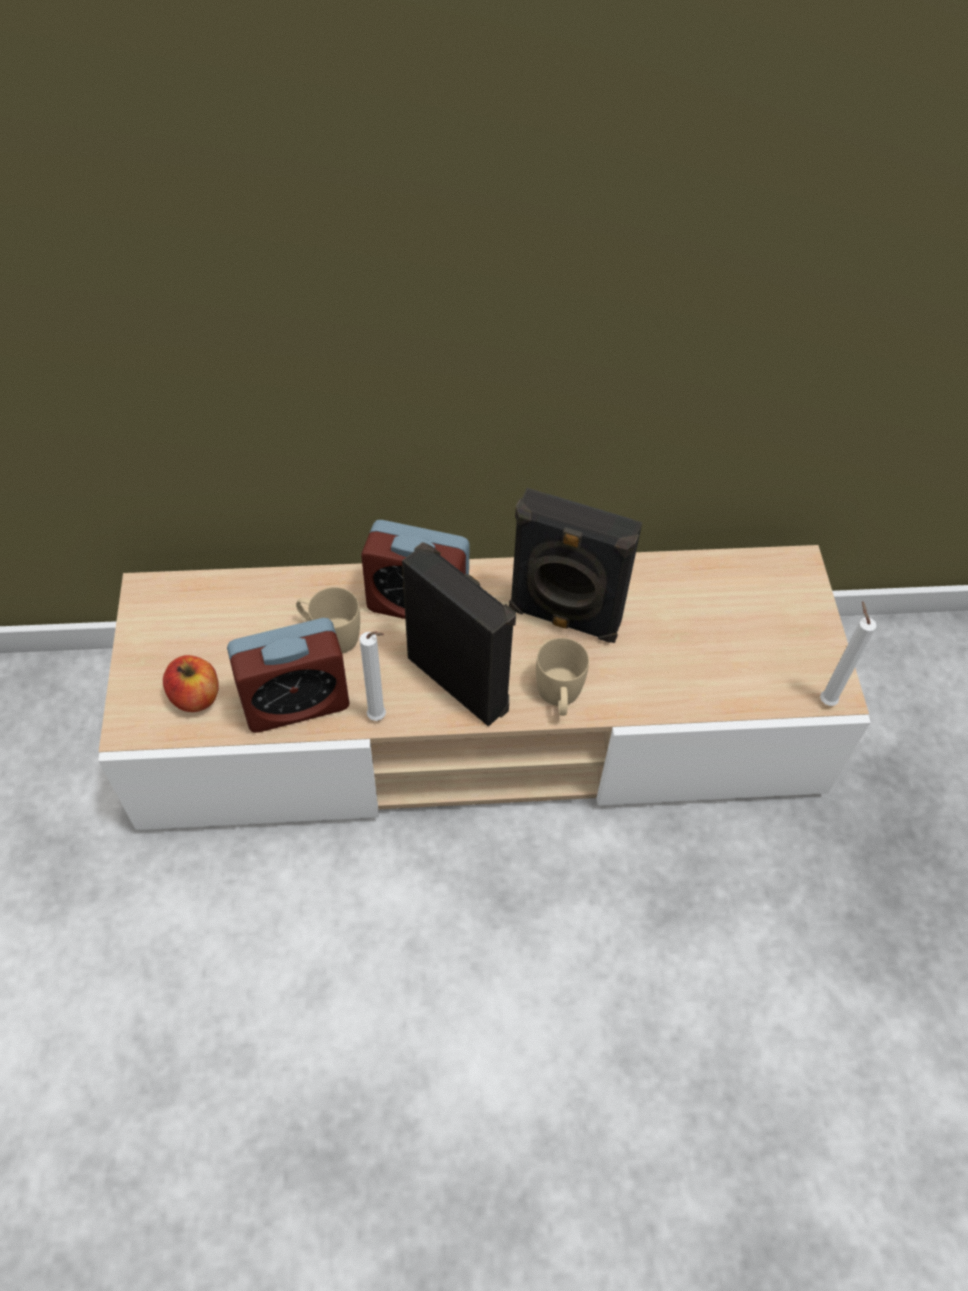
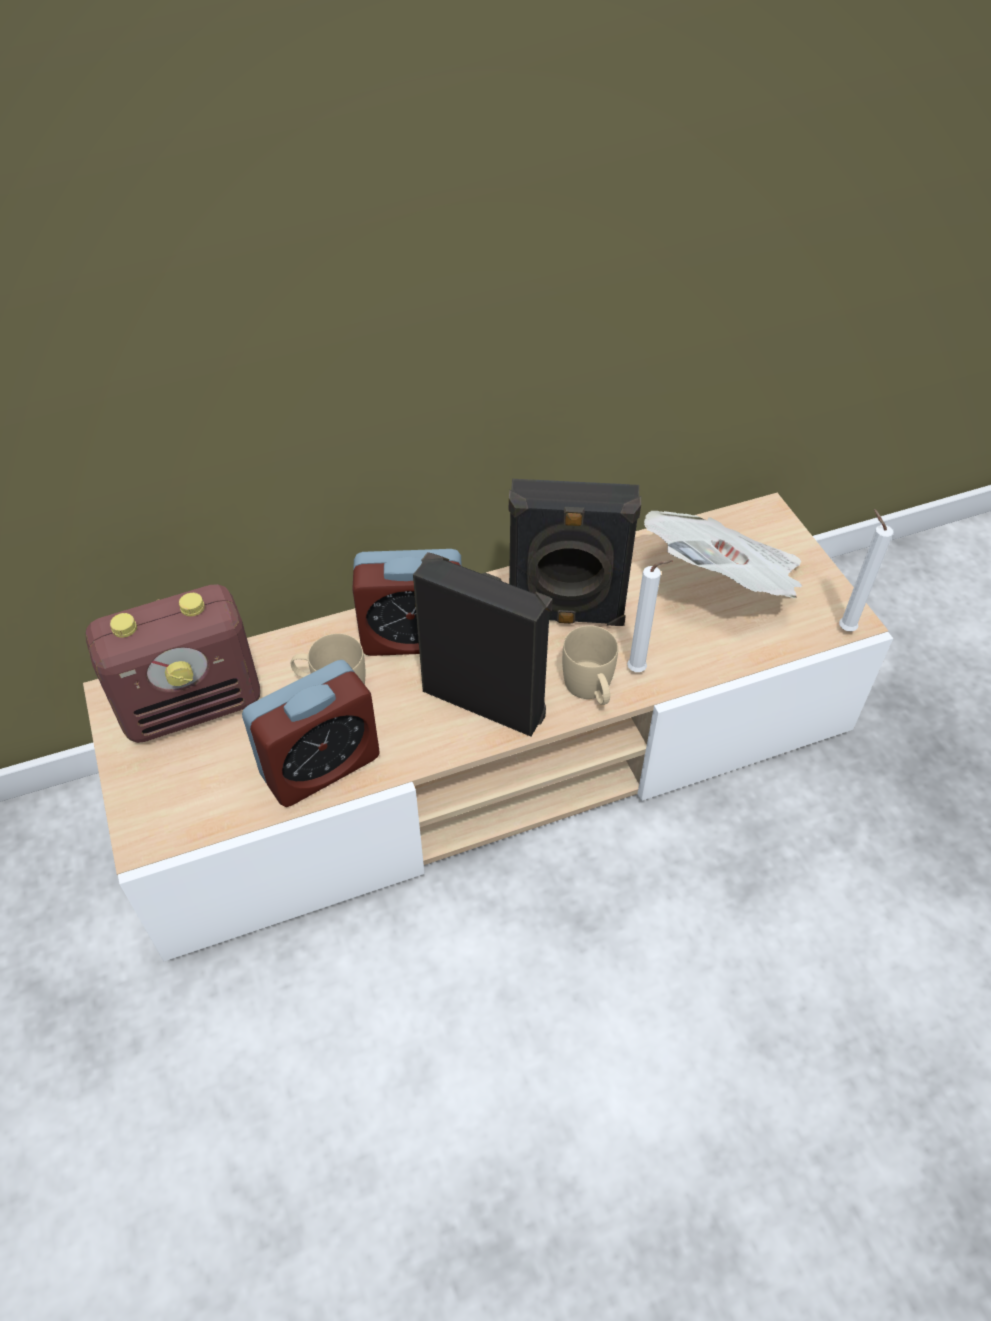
camera: 15 degrees left, 5 degrees down
apple [163,655,219,712] -> none
white candle [360,631,386,721] -> white candle moved to [627,560,673,672]
none -> radio [86,584,260,743]
none -> newspaper [644,511,802,599]

